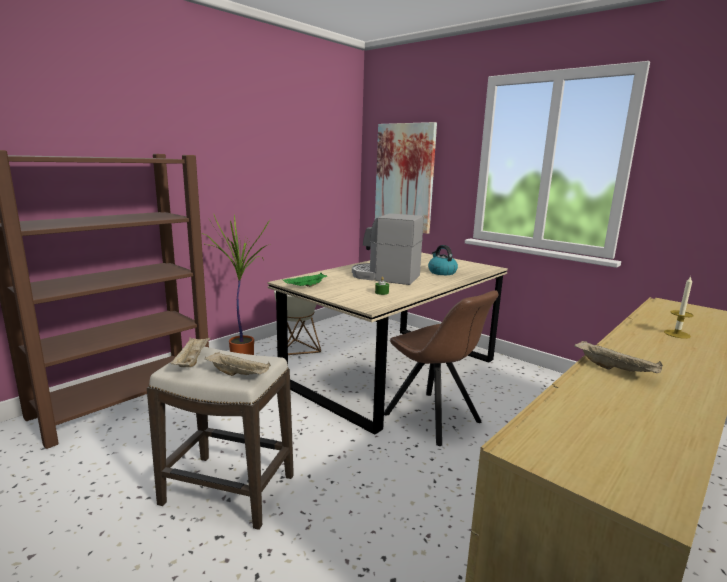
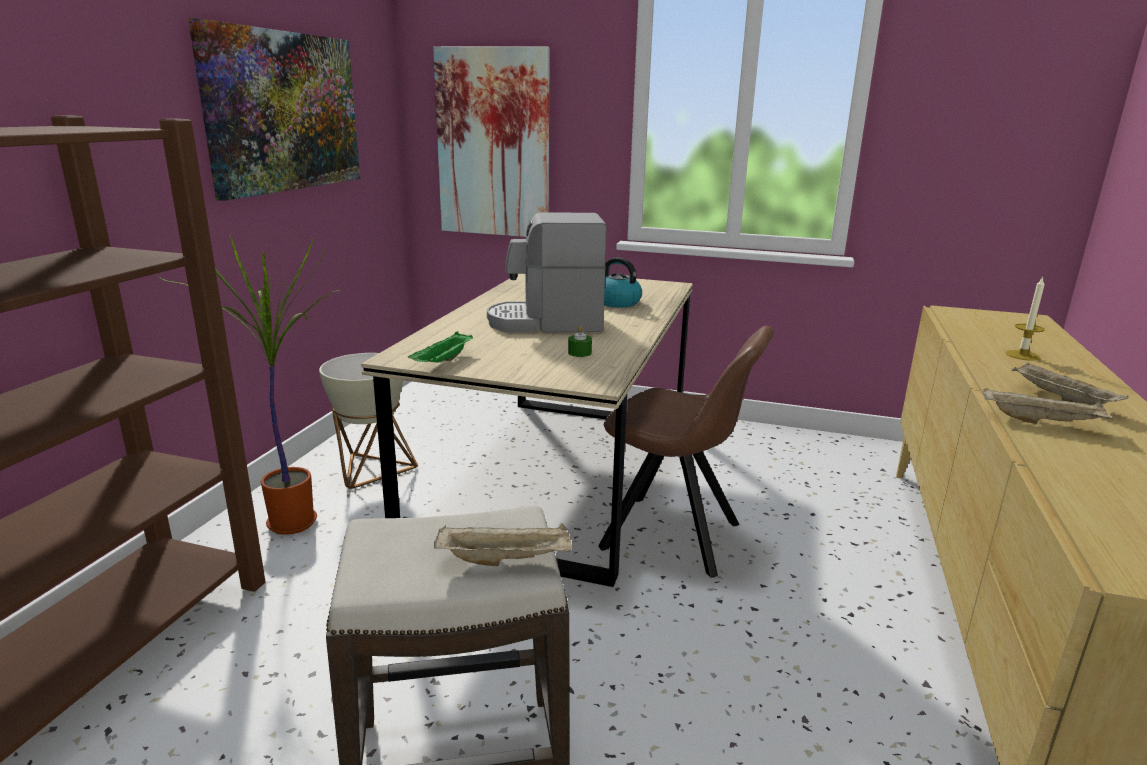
camera: 25 degrees left, 5 degrees up
beige tray [170,337,211,367] -> beige tray moved to [1012,362,1128,405]
none -> picture [188,18,360,201]

